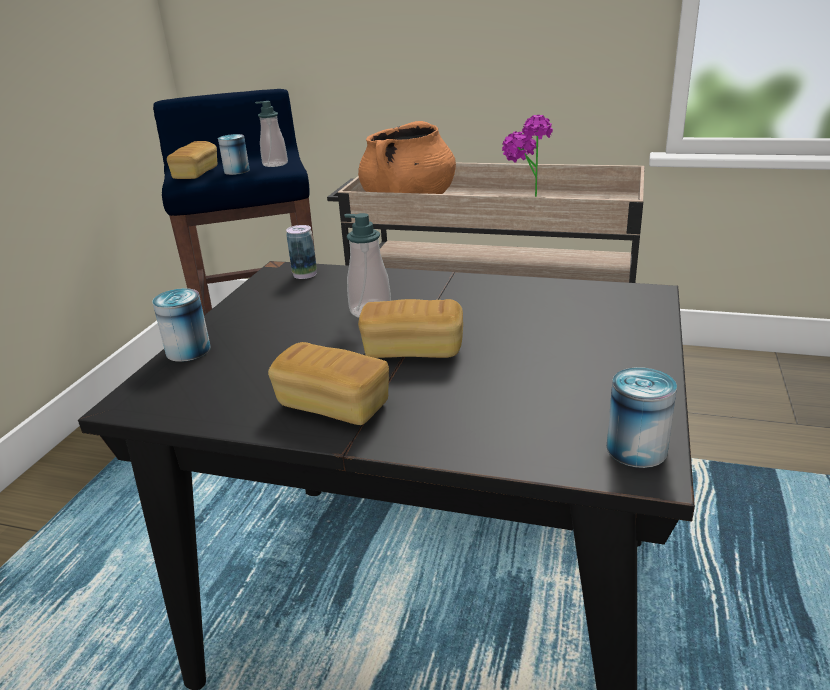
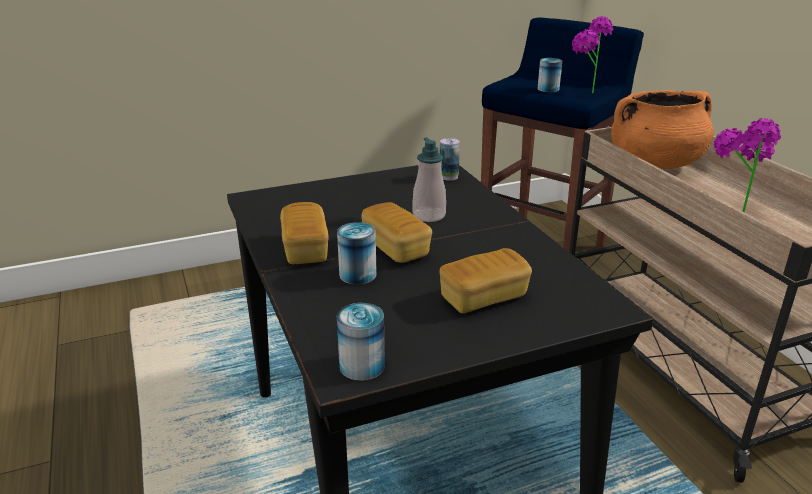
camera: 50 degrees right, 0 degrees up
can [152,288,211,362] -> can moved to [337,222,377,285]
bread [167,141,217,179] -> bread moved to [440,248,532,313]
soap dispenser [255,101,288,167] -> potted plant [572,17,613,93]

